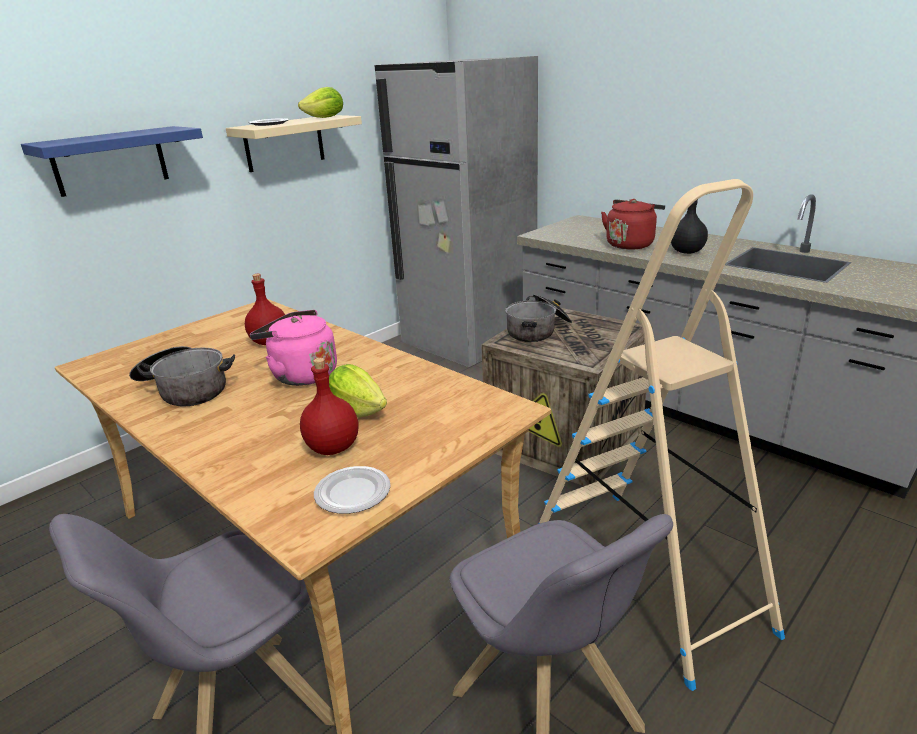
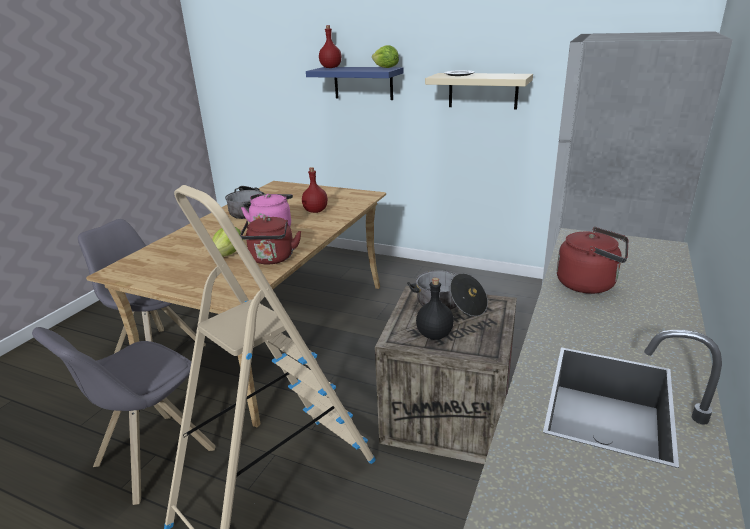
camera: 70 degrees right, 0 degrees up
lettuce [298,87,343,118] -> lettuce moved to [372,45,399,68]
red bottle [300,358,358,455] -> red bottle moved to [319,25,342,68]
plate [314,466,391,514] -> none
black bottle [671,199,708,254] -> black bottle moved to [416,278,454,340]
none -> red kettle [240,217,301,265]

